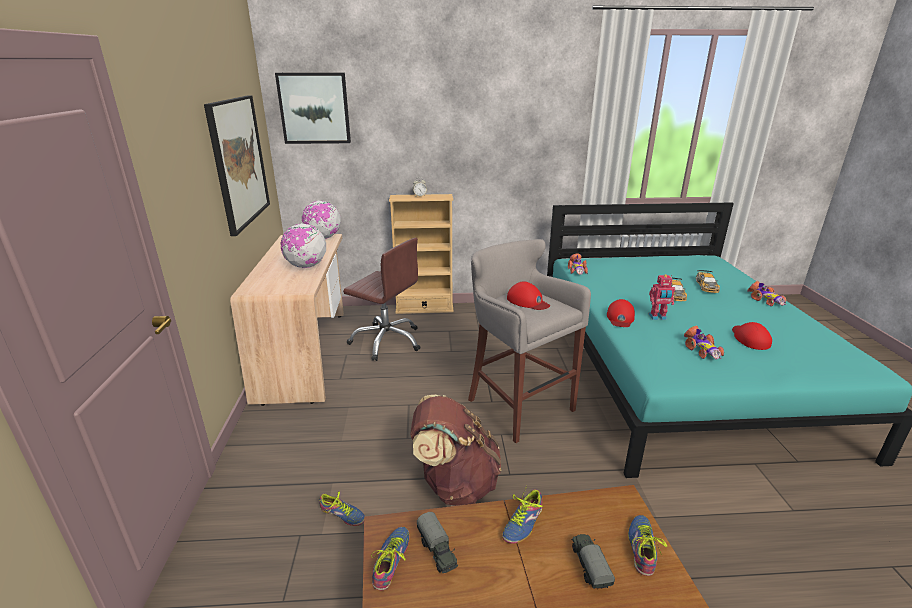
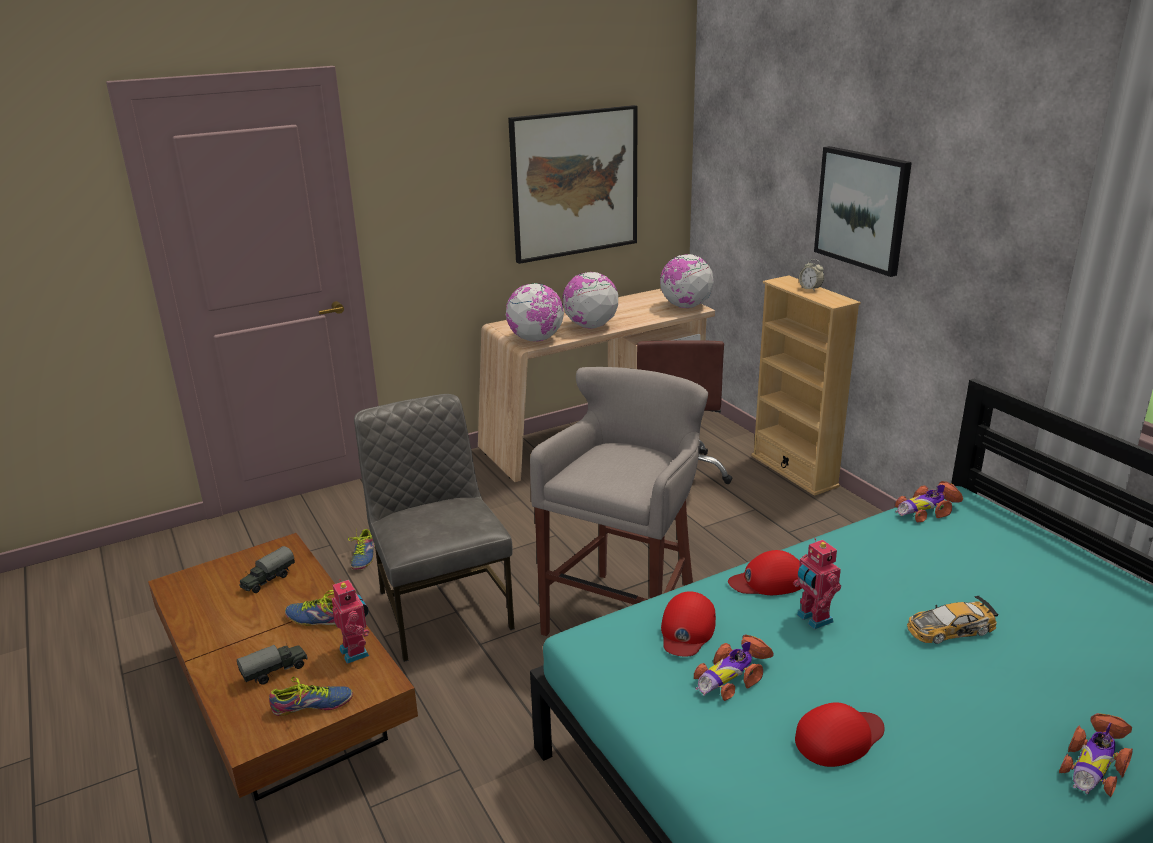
camera: 65 degrees right, 0 degrees up
picture [275,73,351,144] -> picture moved to [814,146,912,277]
shoe [371,527,409,590] -> none
brown backpack [410,395,501,506] -> grey chair [354,394,515,662]
red cap [507,282,550,310] -> red cap moved to [661,591,716,657]
toy car [696,270,720,293] -> none
none -> toy robot [331,579,370,664]
none -> globe [506,283,564,342]

